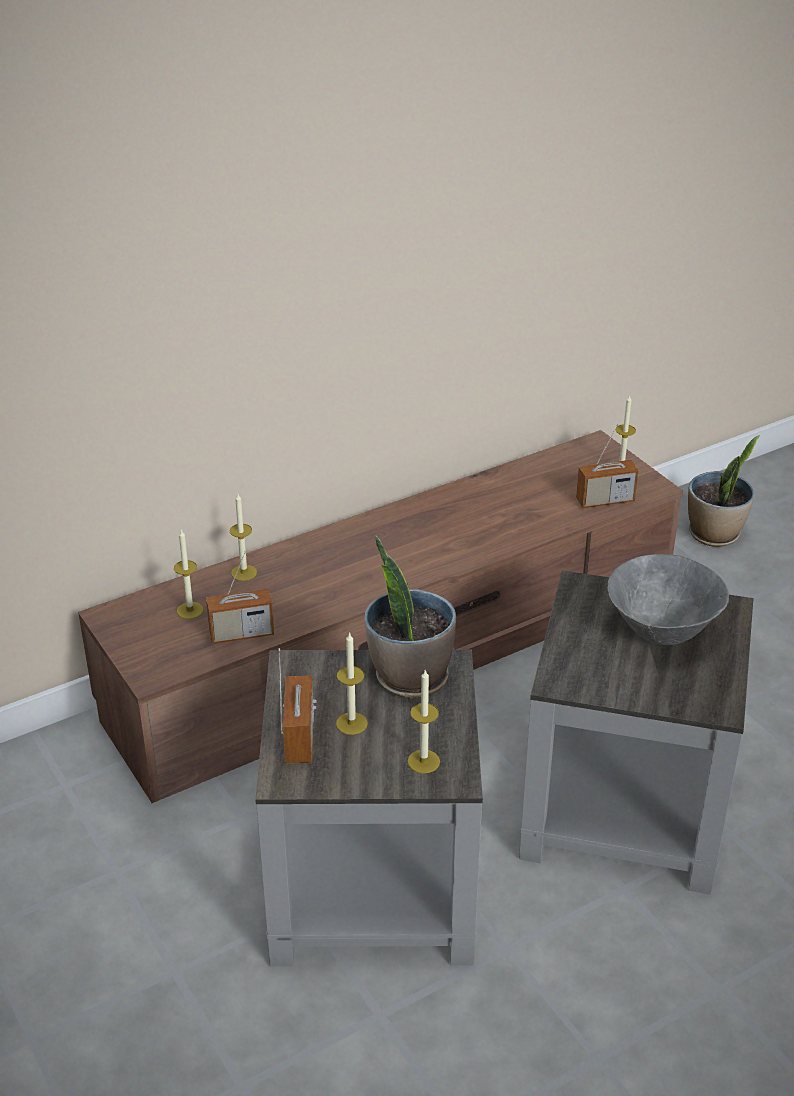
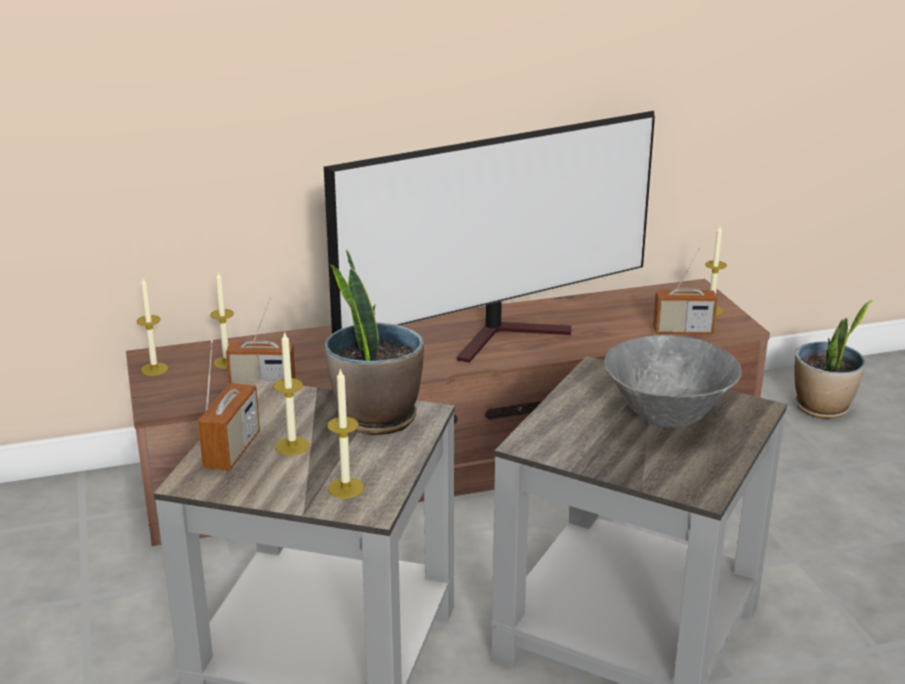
camera: 15 degrees right, 10 degrees down
candle [229,494,257,581] -> candle moved to [137,278,168,376]
none -> television [324,111,655,363]

